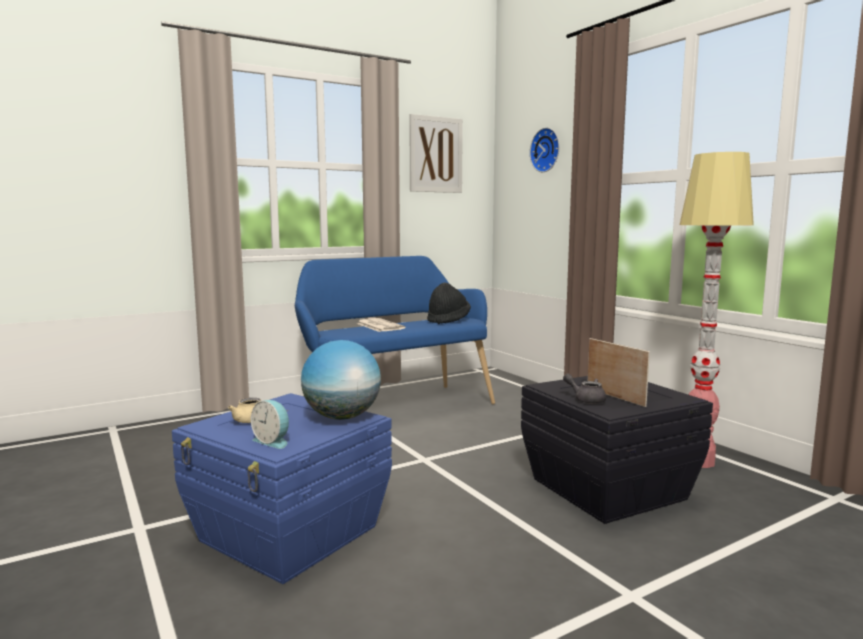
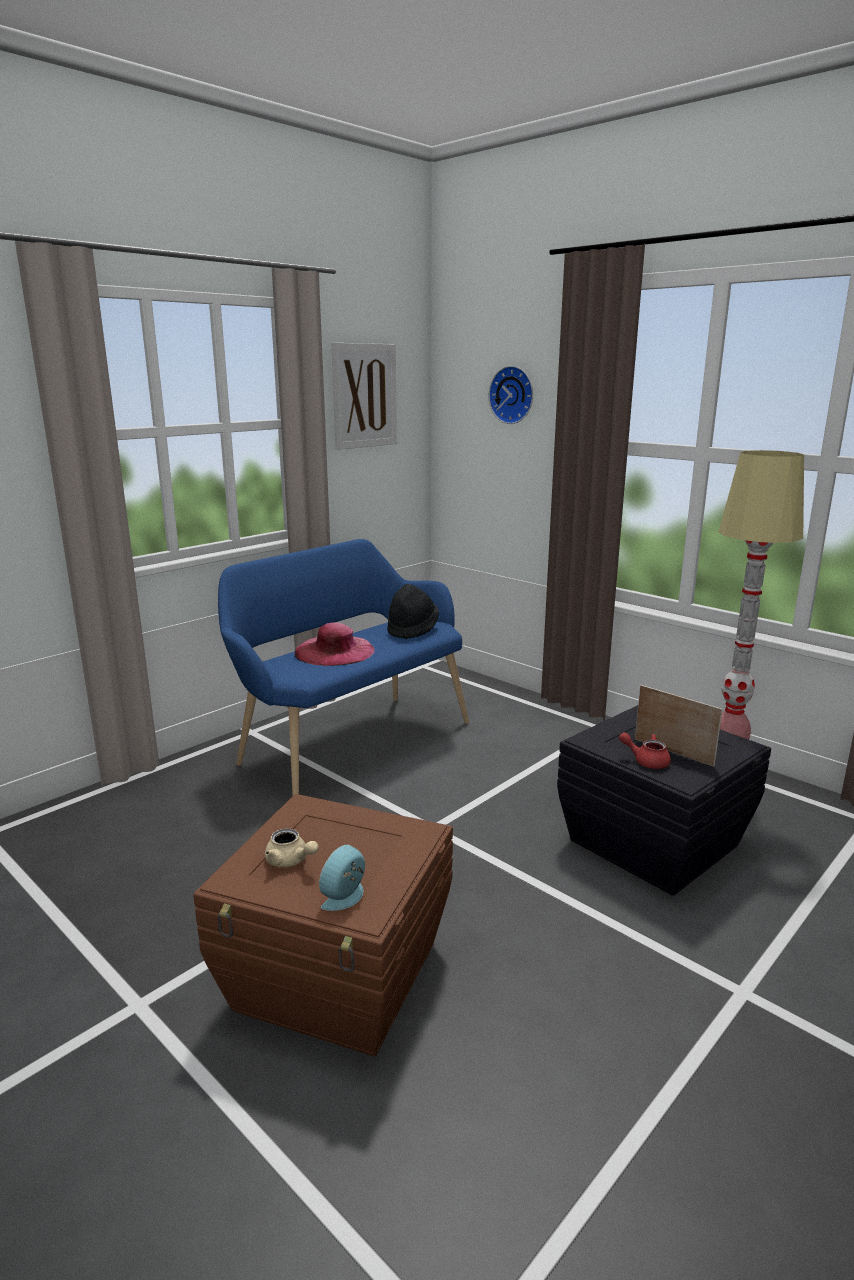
camera: 15 degrees left, 10 degrees up
blue storage box [172,393,392,584] -> brown storage box [193,794,453,1056]
alarm clock [251,400,289,449] -> alarm clock turned 105 degrees clockwise [319,845,365,911]
globe [301,340,381,420] -> none
newspaper [356,318,406,332] -> pink hat [295,623,375,666]
grey teapot [563,374,606,404] -> red teapot [619,732,671,769]

